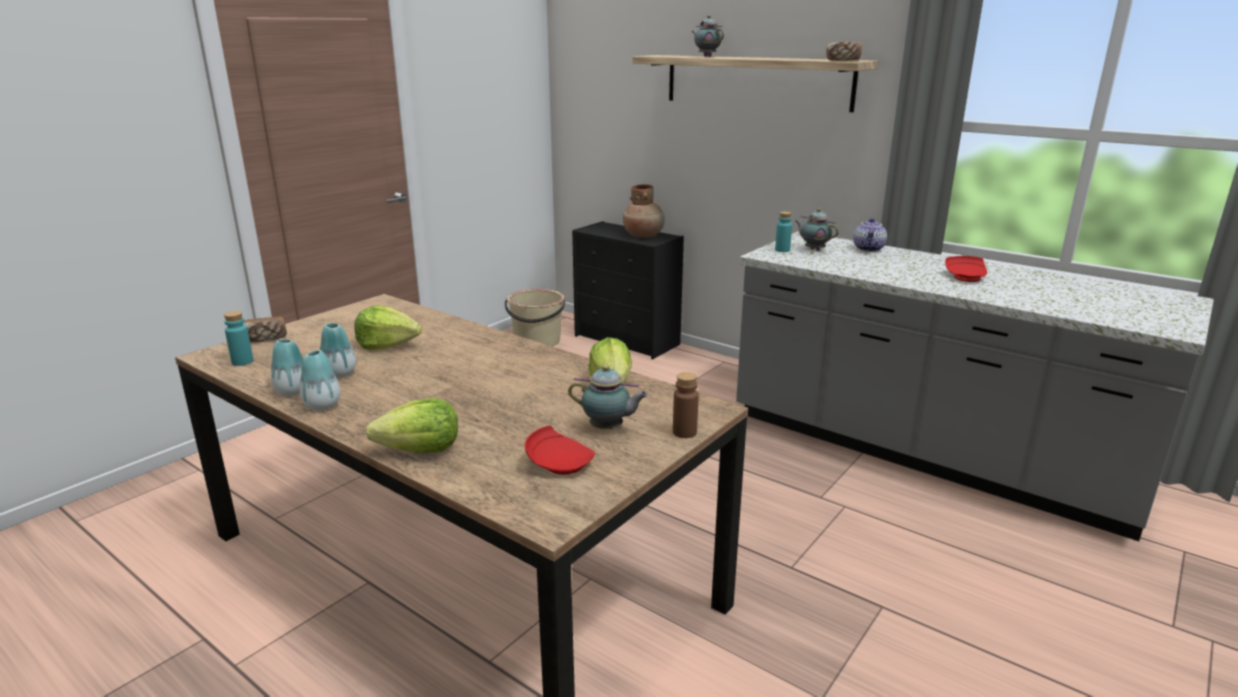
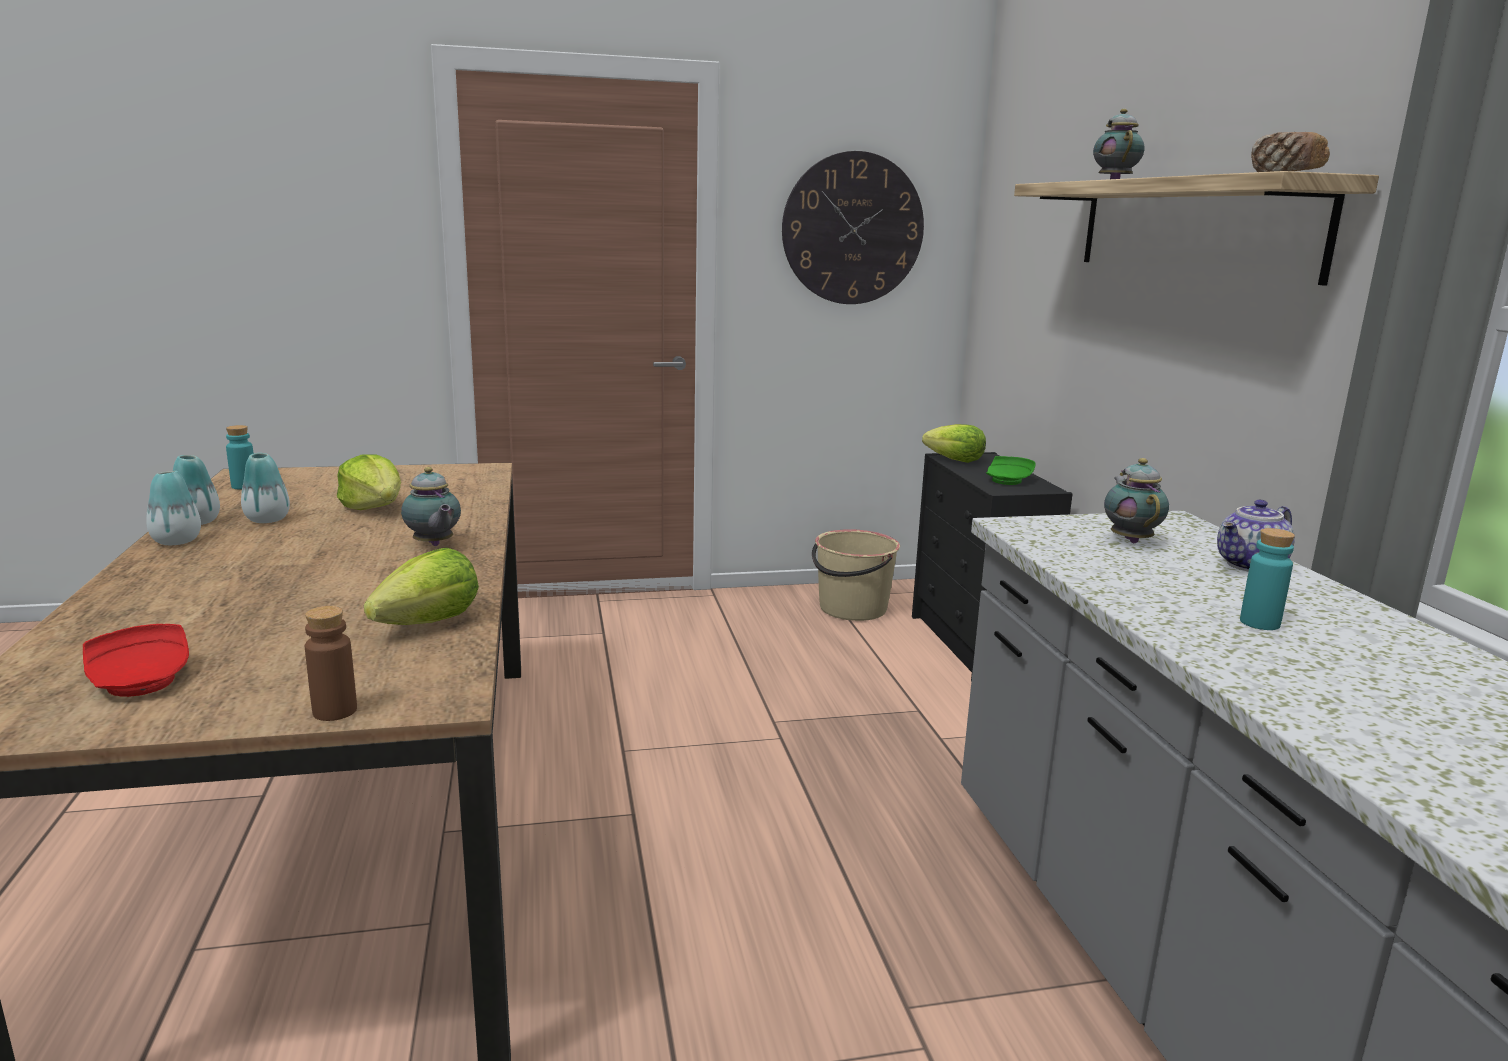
camera: 40 degrees right, 5 degrees down
bread [243,317,287,342] -> none
lettuce [366,398,458,453] -> lettuce moved to [922,424,986,463]
teapot [568,365,648,429] -> teapot moved to [401,467,461,546]
brown vase [623,184,665,238] -> green plate [986,456,1036,485]
turquoise bottle [775,211,792,252] -> turquoise bottle moved to [1240,528,1295,630]
red plate [945,256,987,282] -> none
none -> wall clock [782,151,924,304]

